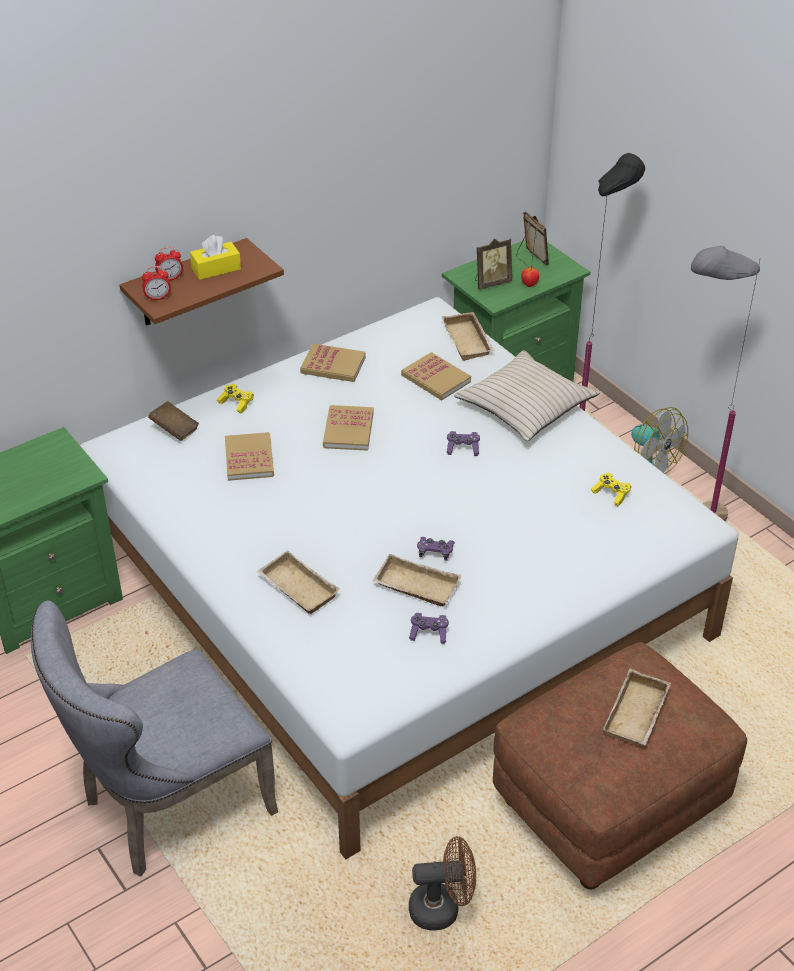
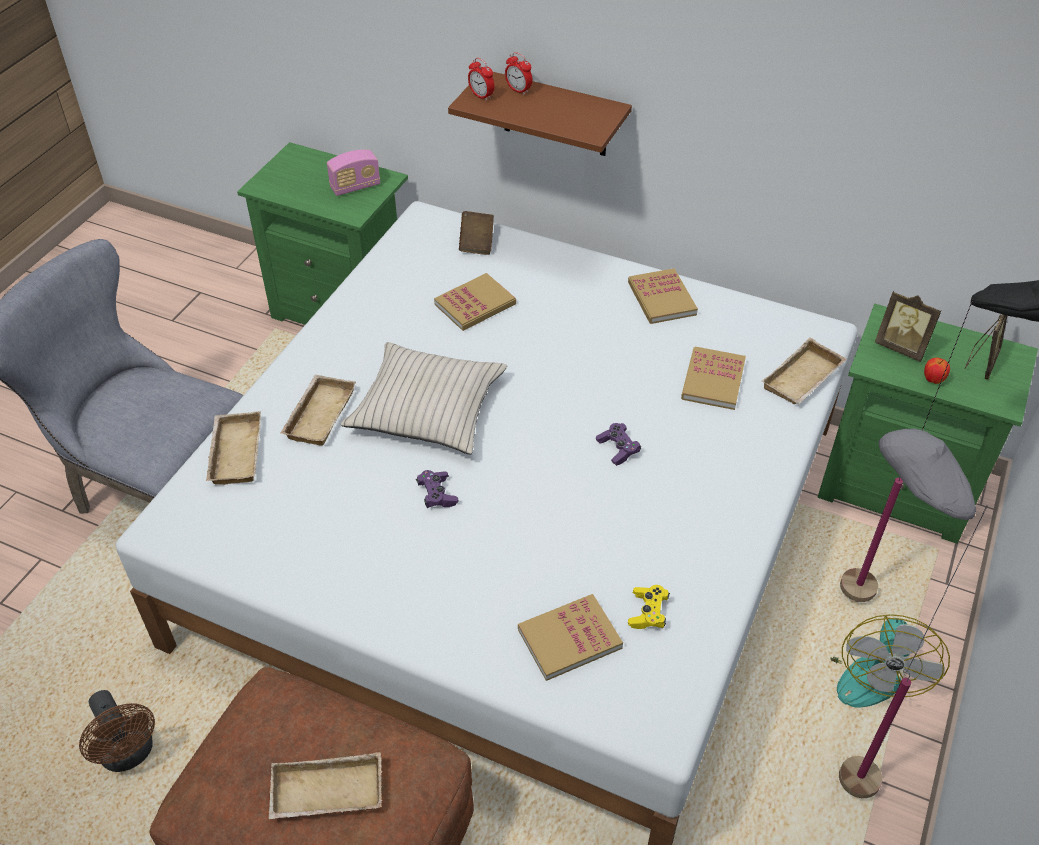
camera: 60 degrees right, 5 degrees up
yellow tissue box [190,235,241,280] -> none
yellow game controller [217,384,254,413] -> none
book [323,405,374,451] -> book moved to [518,594,623,681]
beige tray [372,554,462,606] -> beige tray moved to [206,411,261,485]
purple game controller [409,613,449,644] -> none
beige pillow [454,350,600,441] -> beige pillow moved to [341,342,507,454]
none -> radio [327,150,380,196]

